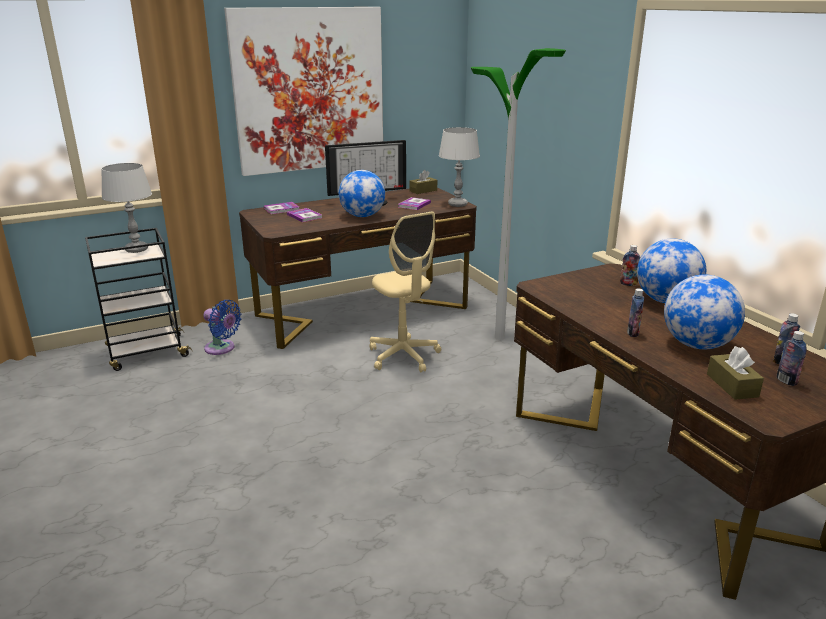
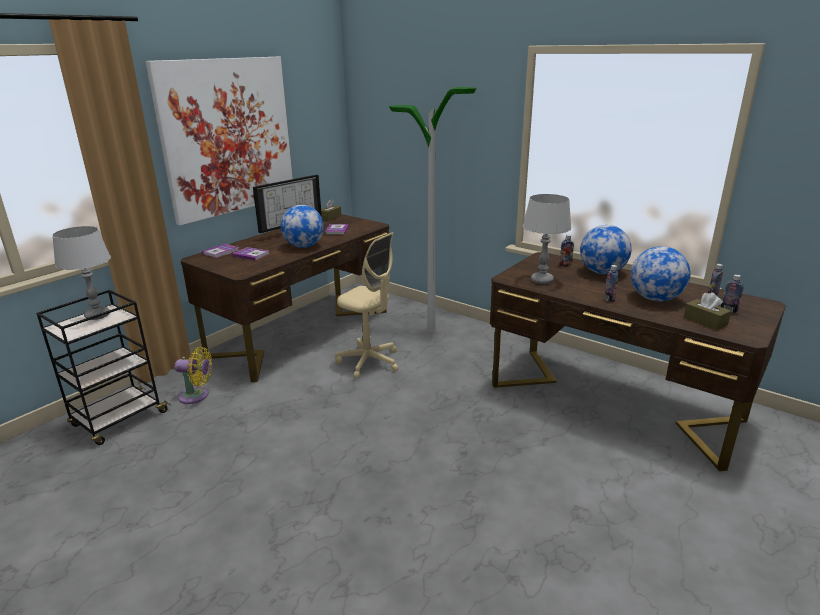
camera: 25 degrees left, 0 degrees up
blue fan [203,300,241,355] -> yellow fan [174,347,212,404]
grey table lamp [439,127,480,207] -> grey table lamp moved to [523,194,571,284]

